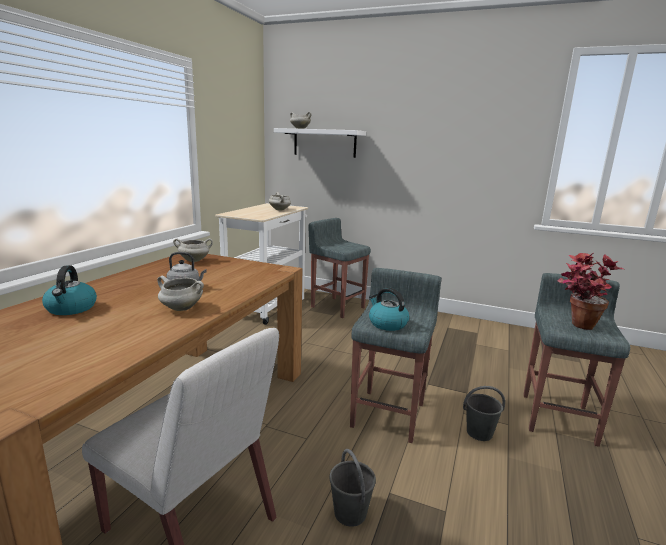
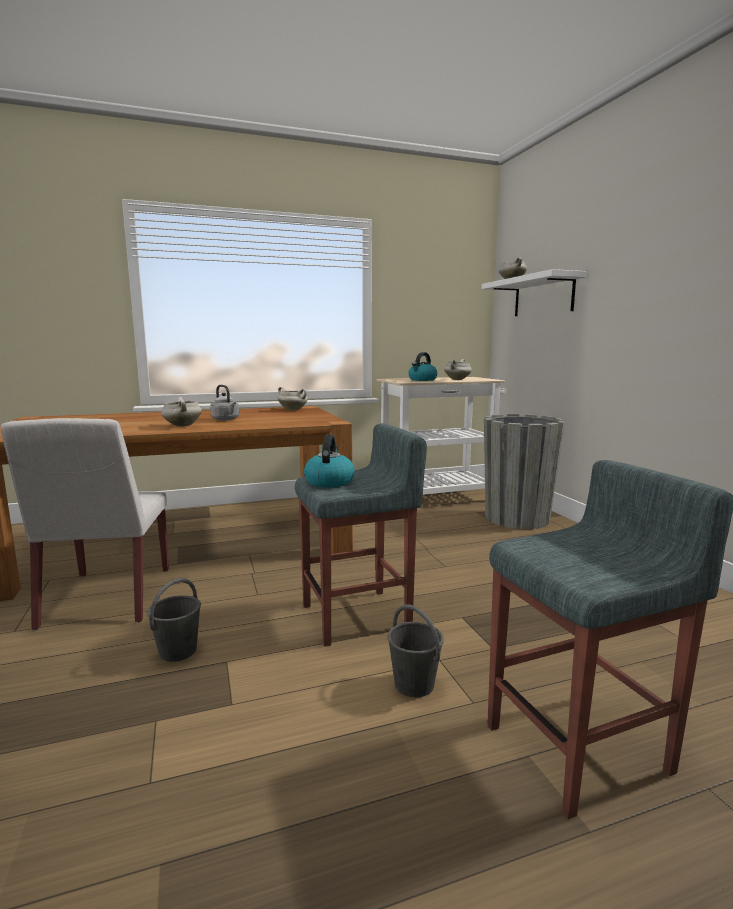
camera: 50 degrees right, 5 degrees down
kettle [42,265,97,315] -> kettle moved to [409,352,438,381]
grey stool [309,218,371,318] -> grey planter [484,414,565,529]
potted plant [557,253,624,330] -> none

